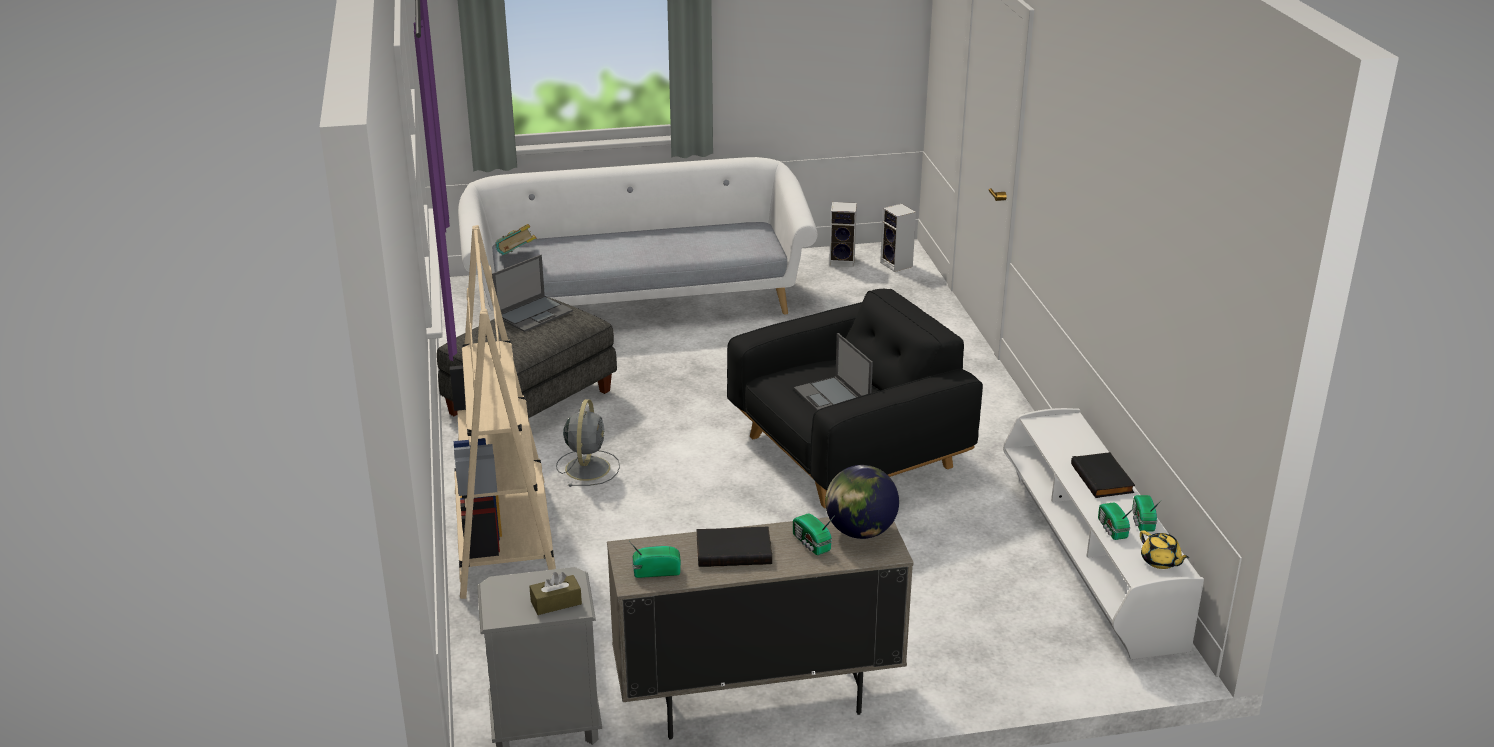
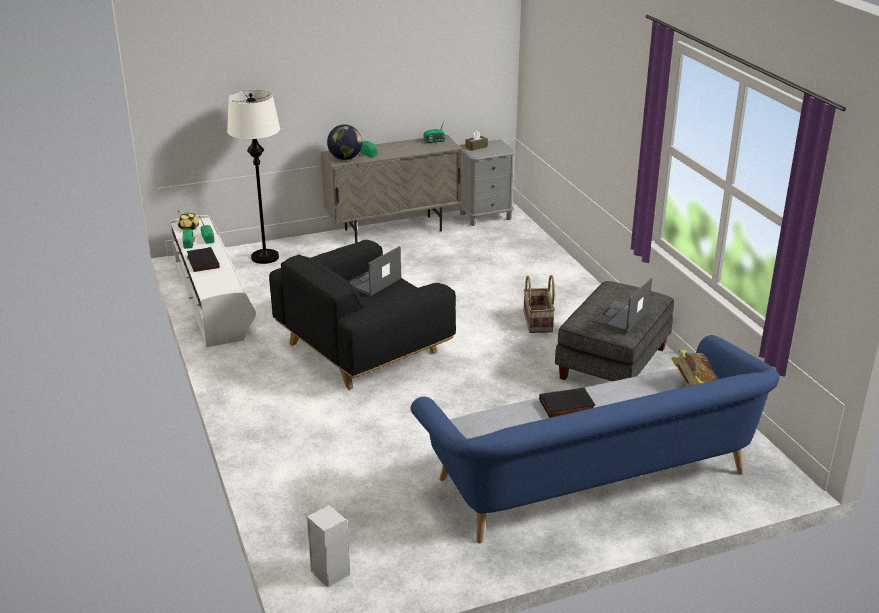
camera: 170 degrees right, 0 degrees up
beige bookcase [450,225,556,599] -> none
white sofa [458,157,818,315] -> blue sofa [410,335,779,543]
grey fan [556,399,620,487] -> basket [523,275,555,333]
black book [697,527,772,567] -> black book moved to [539,388,595,418]
laptop [794,333,873,411] -> laptop turned 105 degrees counterclockwise [349,246,401,296]
speaker [829,202,857,267] -> none
none -> white floor lamp [227,90,280,264]

